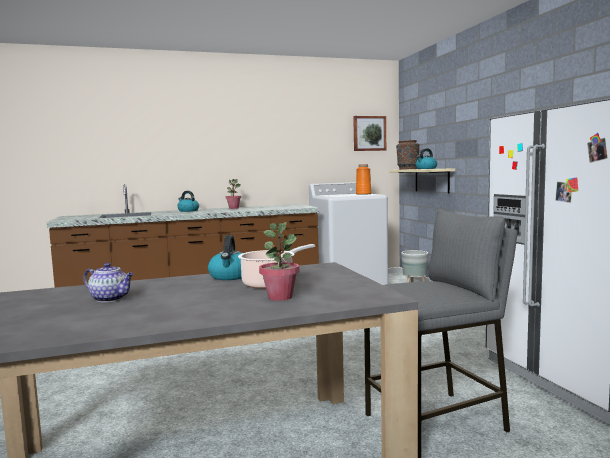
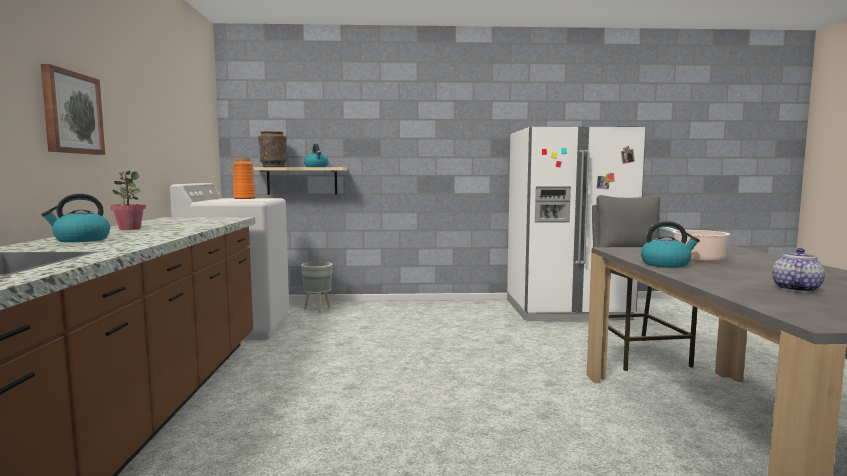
camera: 75 degrees left, 0 degrees up
potted plant [259,222,299,301] -> none
picture [353,116,386,151] -> picture moved to [41,64,105,155]

